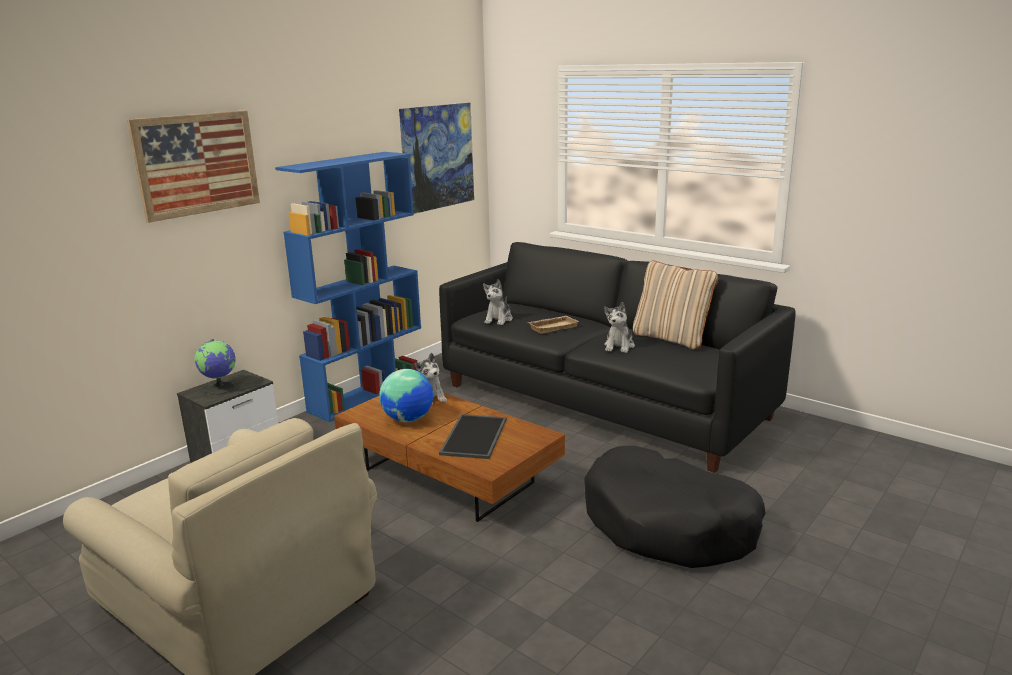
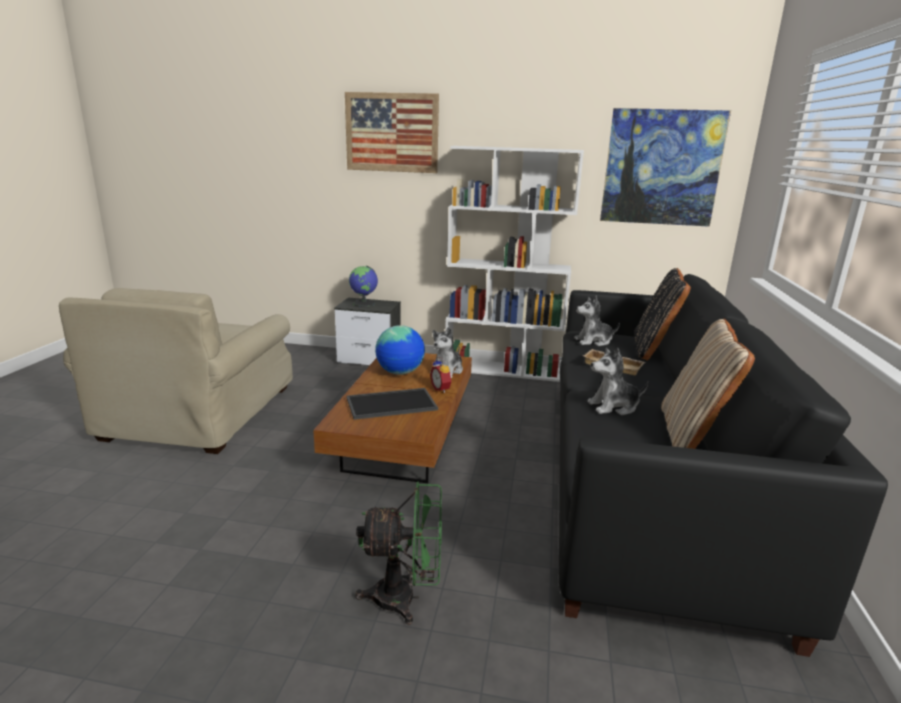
camera: 60 degrees right, 0 degrees up
blue bookcase [275,152,421,422] -> white bookcase [445,146,584,382]
black dog bed [584,446,766,568] -> green fan [356,481,442,625]
none -> alarm clock [430,357,453,393]
none -> black pillow [634,268,691,361]

